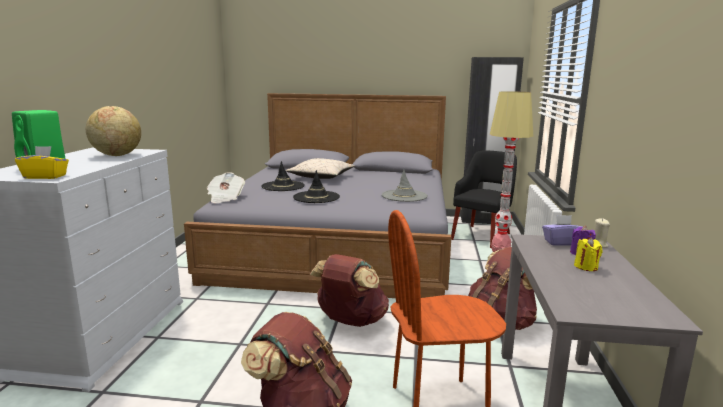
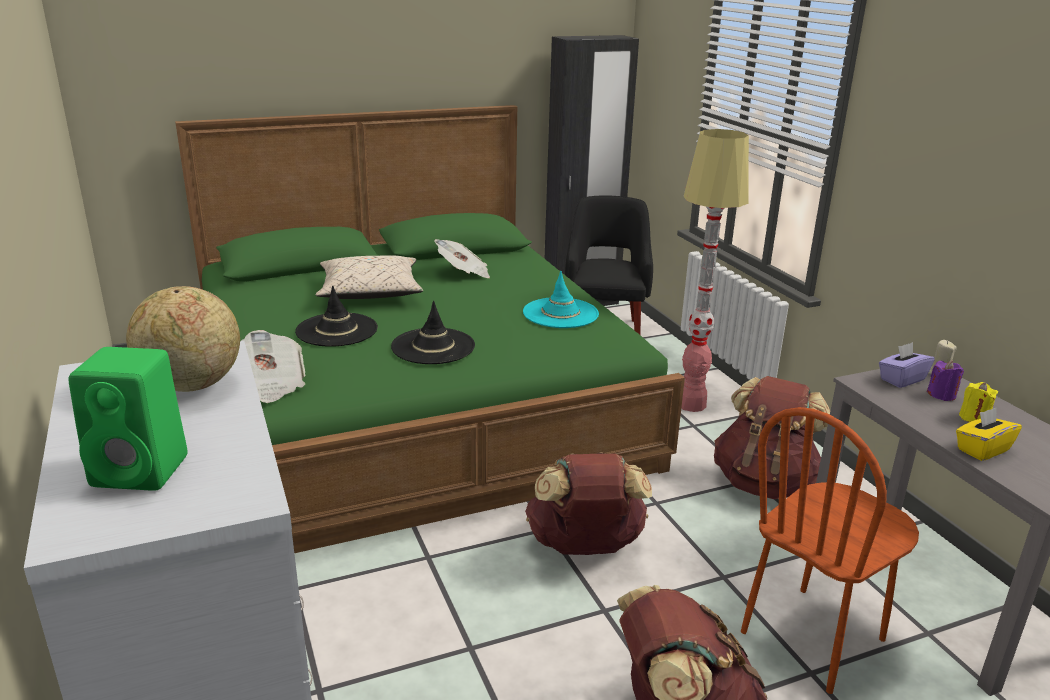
camera: 30 degrees left, 10 degrees up
yellow tissue box [15,146,69,179] -> yellow tissue box moved to [956,407,1022,461]
grey bed [184,93,451,298] -> green bed [175,105,685,553]
grey hat [382,170,428,202] -> turquoise hat [523,271,599,328]
none -> newspaper [434,239,490,278]

